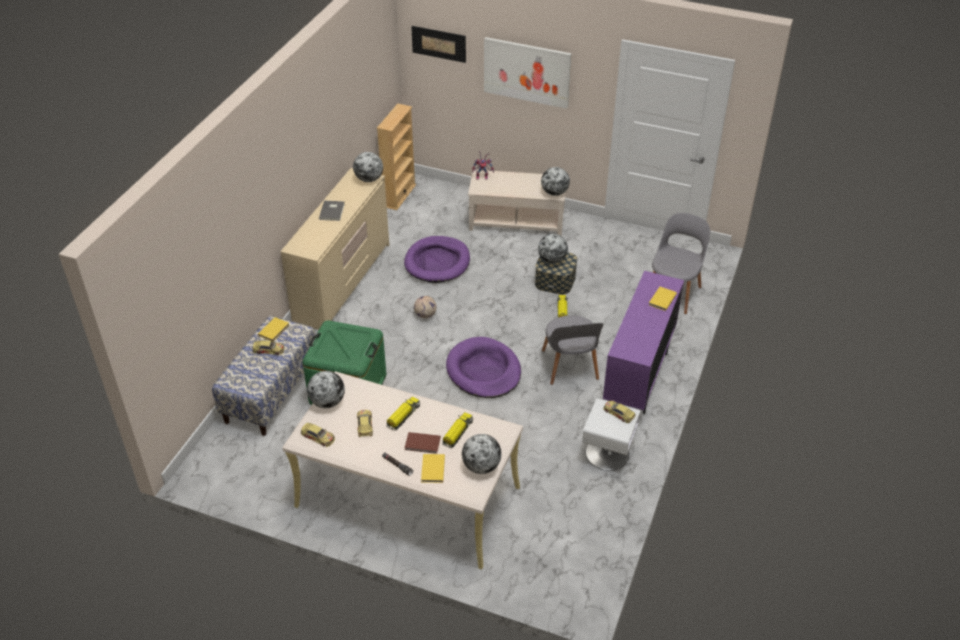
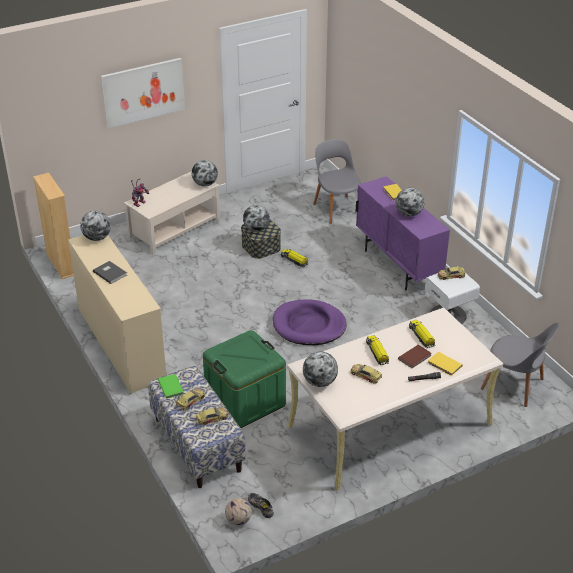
camera: 50 degrees left, 5 degrees down
yellow book [258,317,289,342] -> green book [158,374,184,399]
toy car [301,423,335,447] -> toy car moved to [196,408,229,425]
purple dog bed [404,236,470,283] -> none
picture [411,26,466,63] -> none
football [414,296,437,318] -> football moved to [225,498,252,526]
globe [462,434,501,474] -> globe moved to [396,188,425,217]
grey chair [542,315,604,385] -> grey chair moved to [481,323,559,407]
none -> shoe [248,493,274,518]

